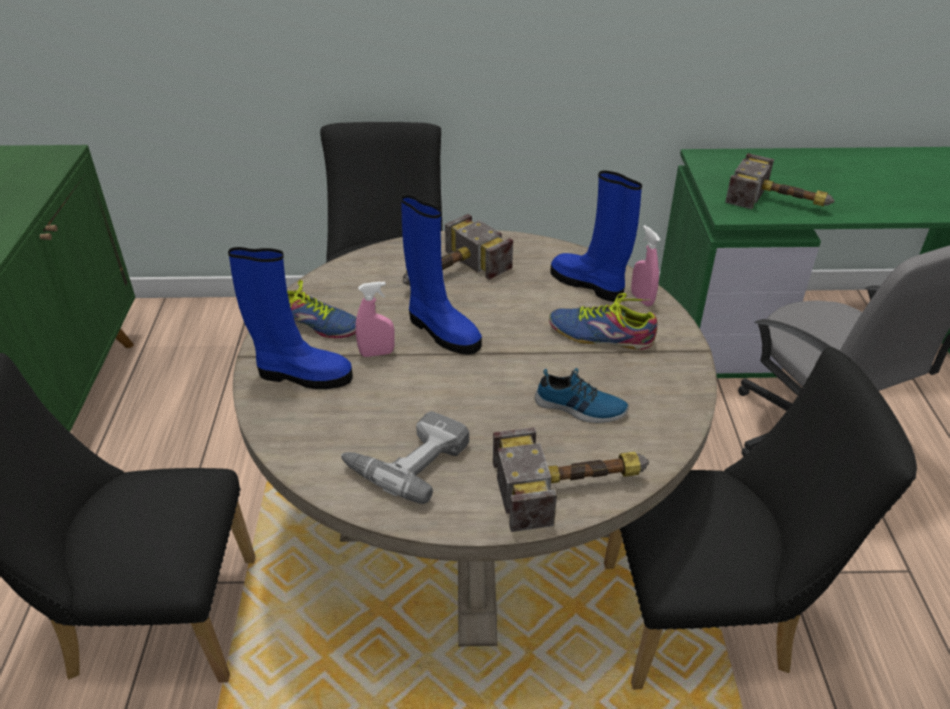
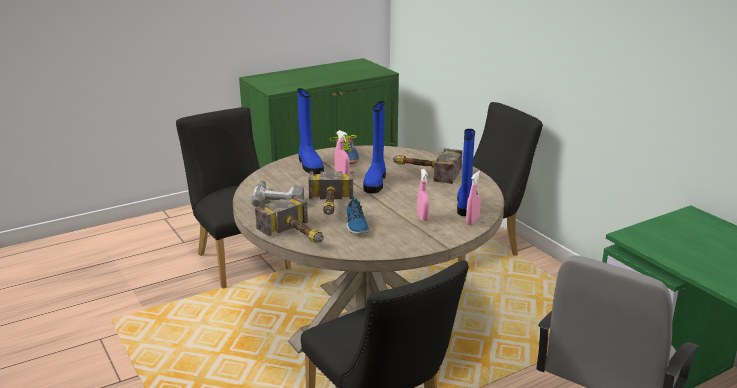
camera: 60 degrees right, 15 degrees down
shoe [549,293,657,350] -> pink spray bottle [417,169,429,221]
hammer [725,153,835,209] -> hammer moved to [308,172,353,215]

